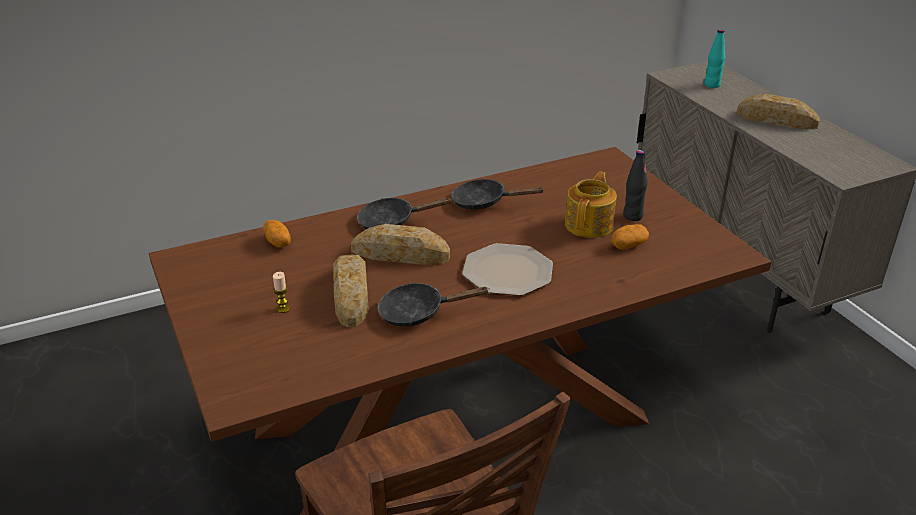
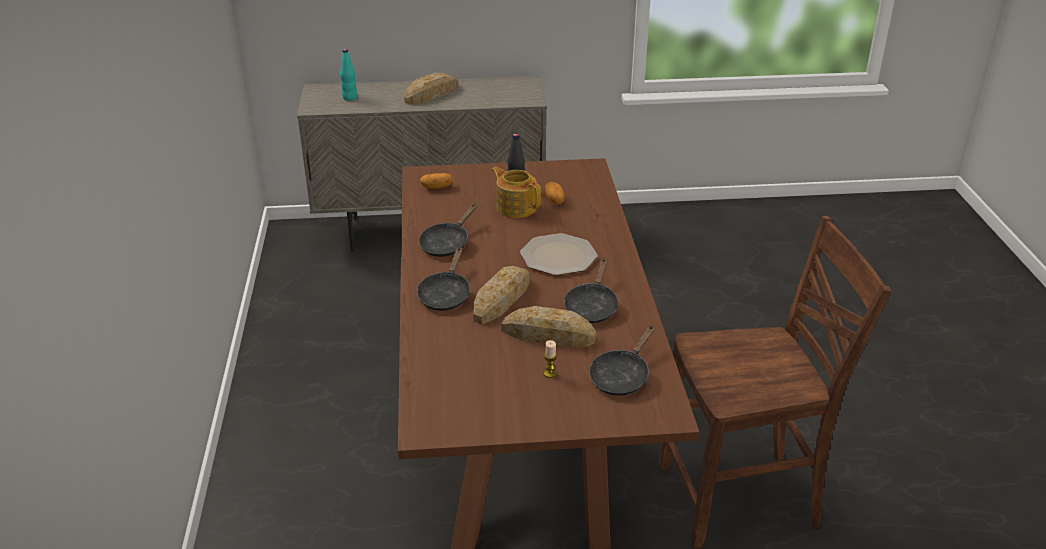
camera: 70 degrees left, 0 degrees up
potato [263,220,291,248] -> potato moved to [420,173,453,189]
none -> black frying pan [589,325,655,396]

